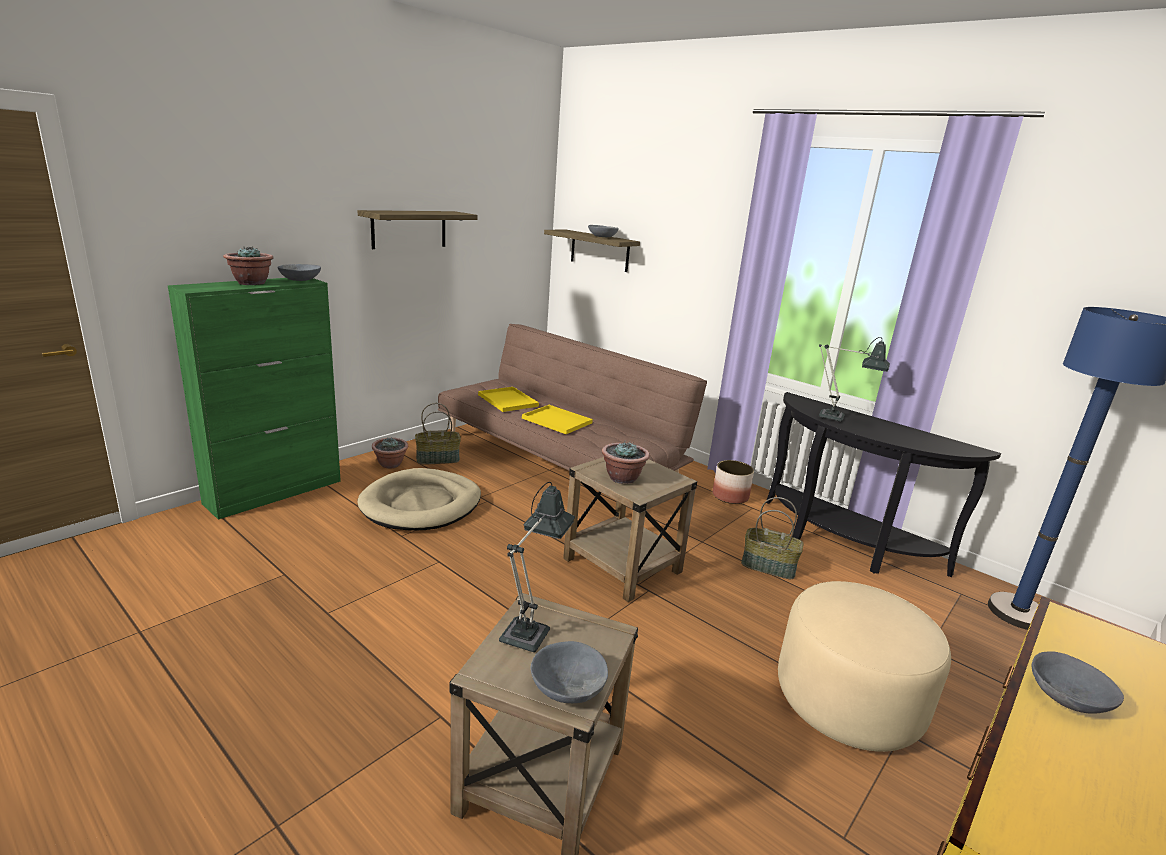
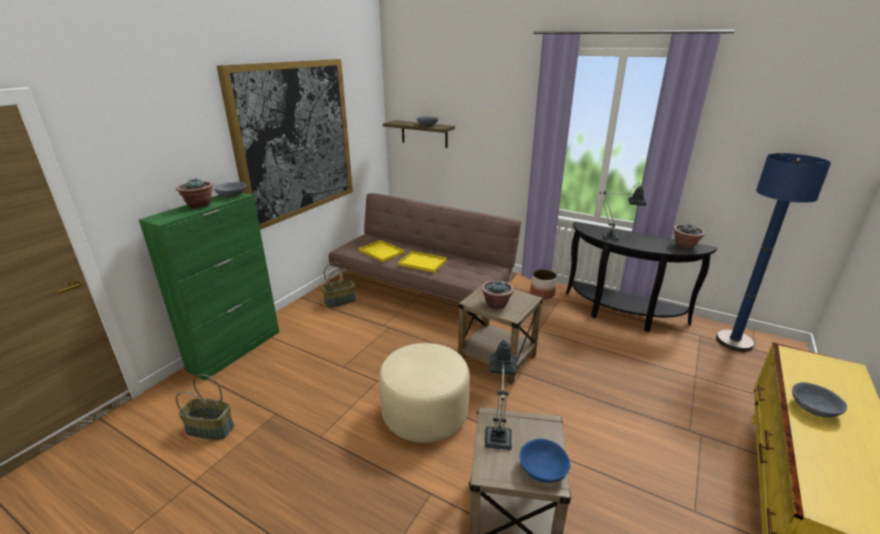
camera: 10 degrees left, 5 degrees up
beige dog bed [357,468,481,531] -> none
shelf [358,210,477,249] -> picture [217,59,353,230]
potted plant [372,438,408,468] -> potted plant moved to [673,224,705,249]
grey bowl [531,641,608,703] -> blue bowl [520,439,570,483]
basket [741,497,804,579] -> basket moved to [176,374,234,440]
beige ottoman [778,581,951,752] -> beige ottoman moved to [379,343,470,443]

